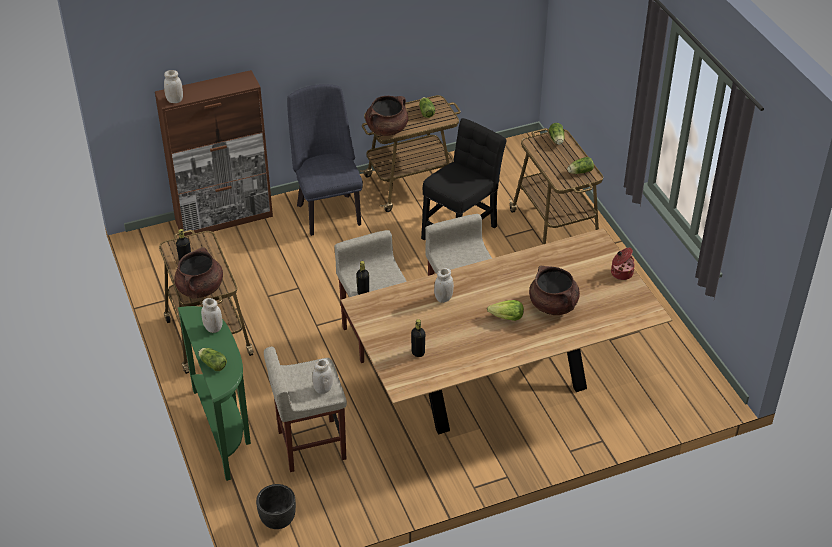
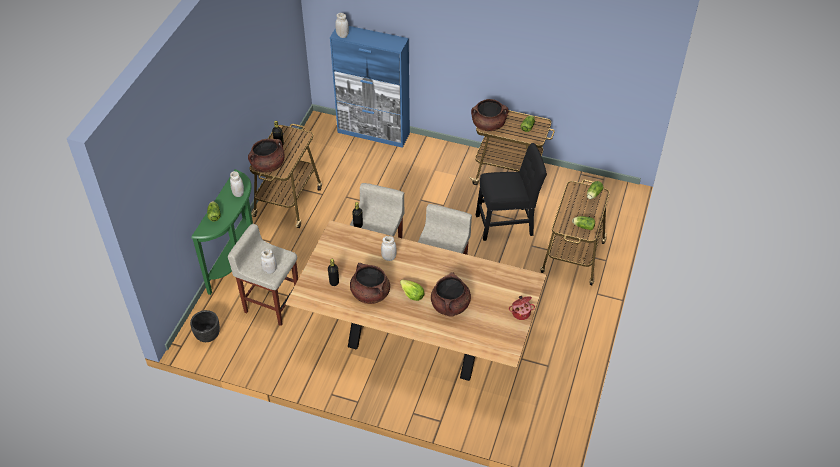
camera: 40 degrees right, 5 degrees up
brown cabinet [155,70,273,236] -> blue cabinet [330,26,410,148]
blue chair [287,84,363,236] -> none
none -> brown cooking pot [350,263,390,304]

